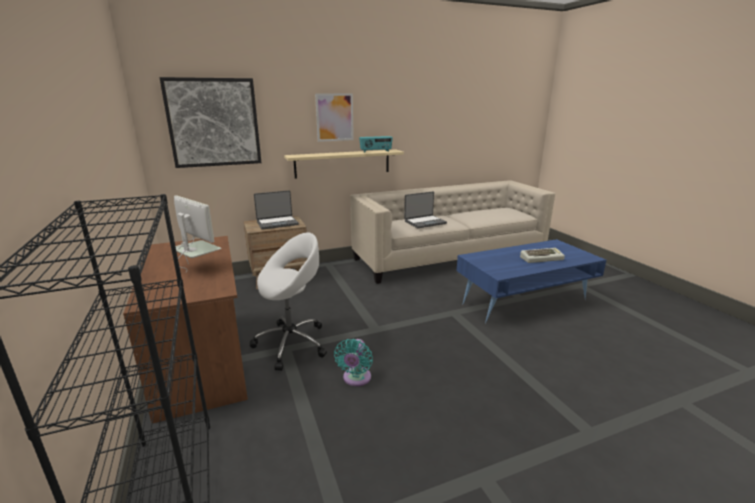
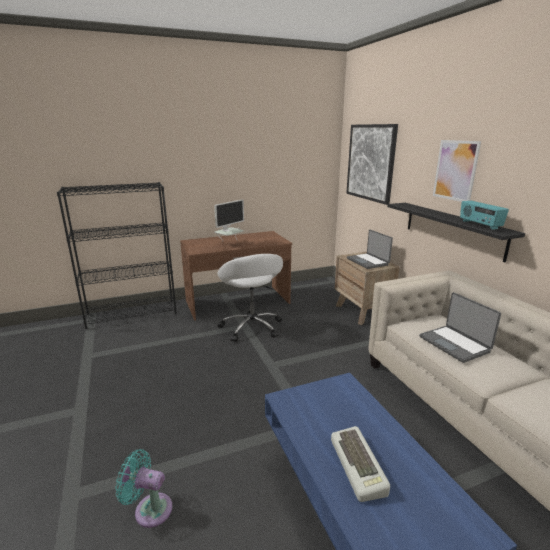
camera: 90 degrees right, 0 degrees up
beige shelf [284,149,404,179] -> black shelf [387,203,525,262]
turquoise fan [334,339,373,386] -> turquoise fan moved to [115,449,172,528]

